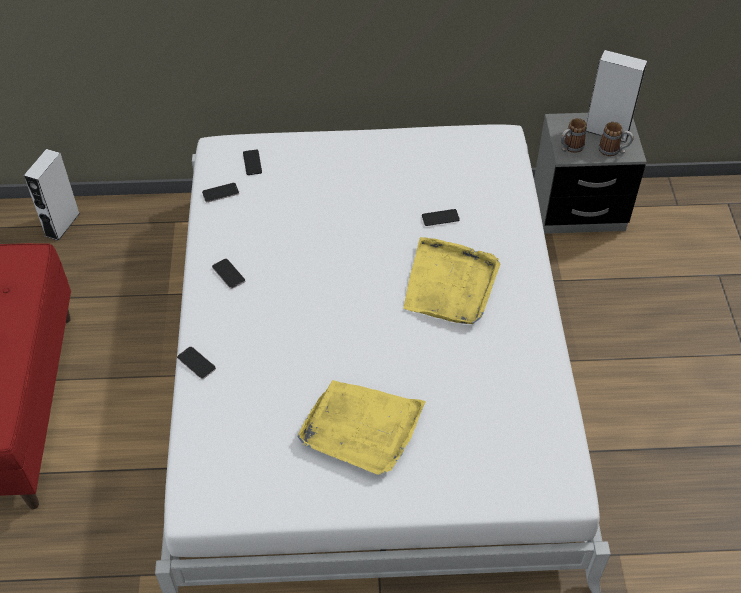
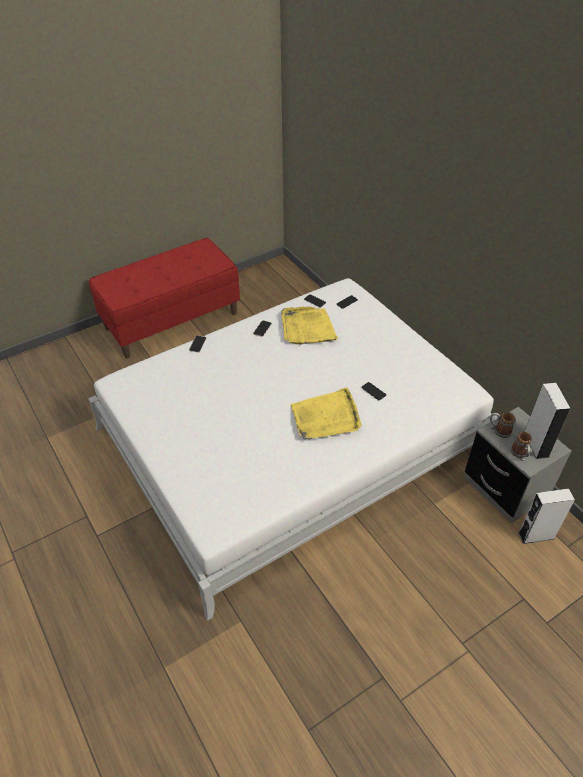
camera: 60 degrees right, 5 degrees down
grey speaker [24,149,80,241] -> grey speaker moved to [518,488,575,544]
yellow tray [297,380,426,475] -> yellow tray moved to [281,306,338,344]

